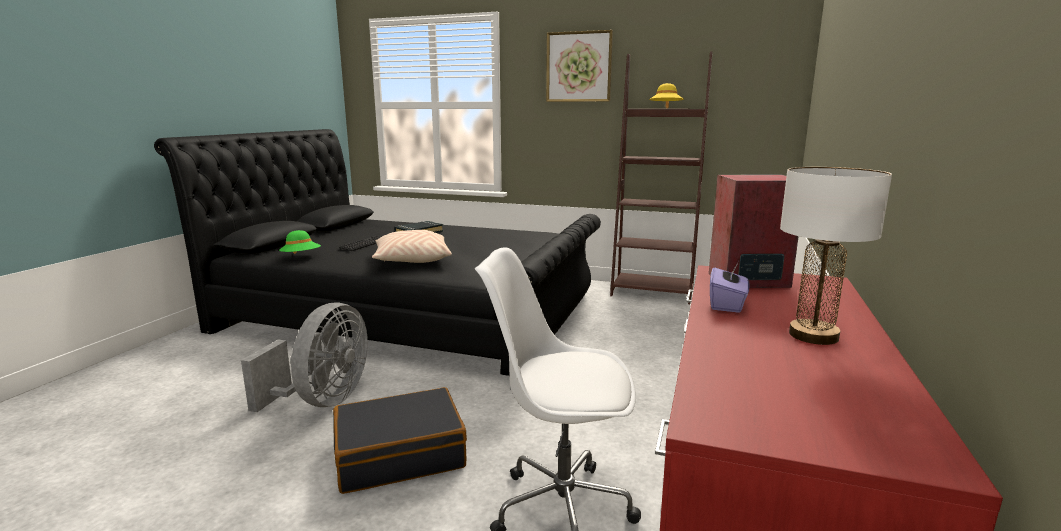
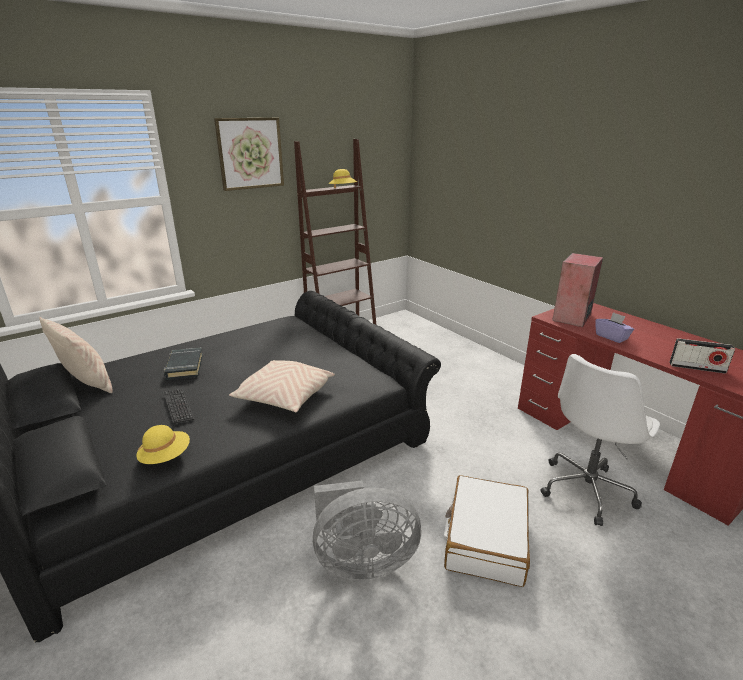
camera: 55 degrees left, 10 degrees up
grey fan [241,302,368,412] -> grey fan turned 120 degrees clockwise [313,481,421,580]
green hat [279,230,321,254] -> yellow hat [137,425,190,464]
black suitcase [333,387,467,494] -> white suitcase [444,475,530,587]
table lamp [780,167,892,345] -> none
none -> beige pillow [39,317,113,393]
none -> radio [670,338,735,374]

